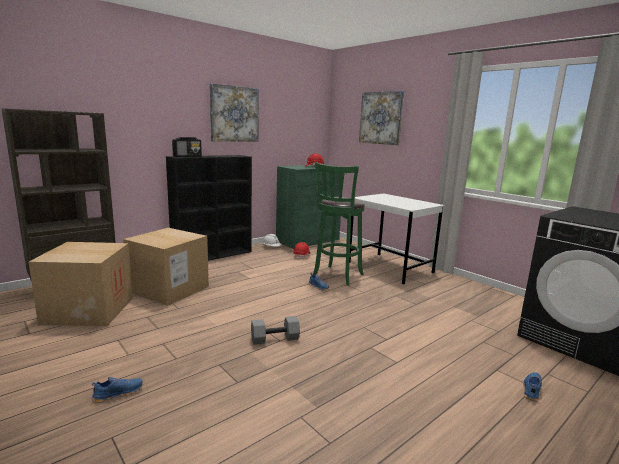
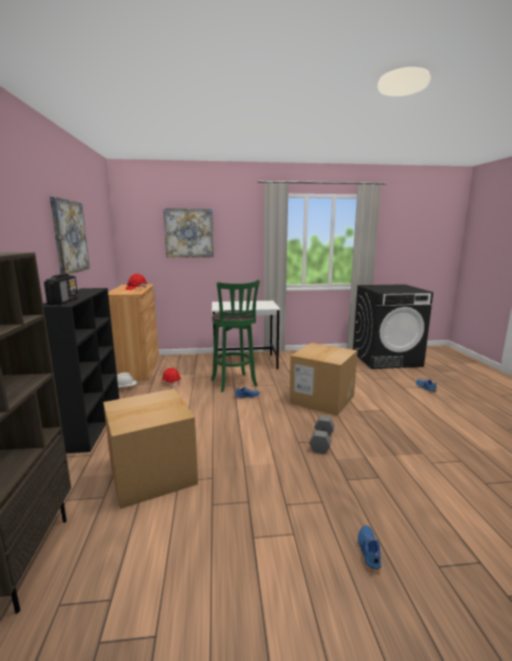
camera: 55 degrees left, 0 degrees up
cardboard box [29,242,133,326] -> cardboard box moved to [289,343,358,416]
green cabinet [276,164,341,249] -> brown cabinet [108,284,159,381]

